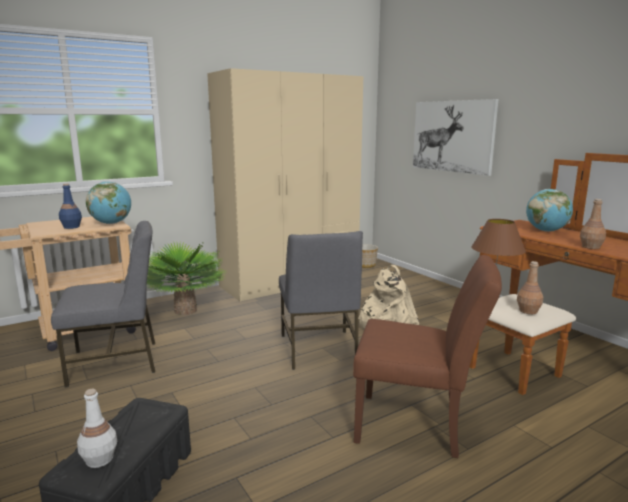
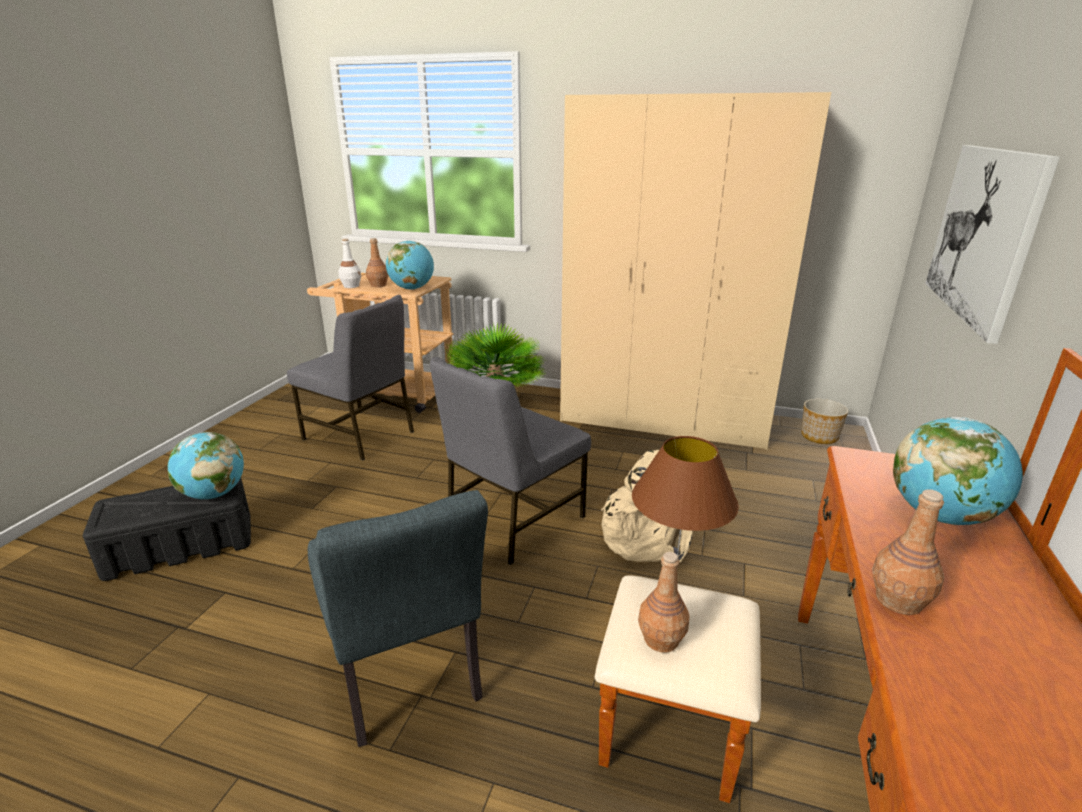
camera: 50 degrees right, 10 degrees up
blue bottle [59,184,82,229] -> brown bottle [366,238,389,287]
white bottle [77,389,117,468] -> white bottle moved to [338,239,361,288]
brown chair [353,255,502,458] -> grey chair [308,490,488,747]
none -> globe [168,432,244,499]

